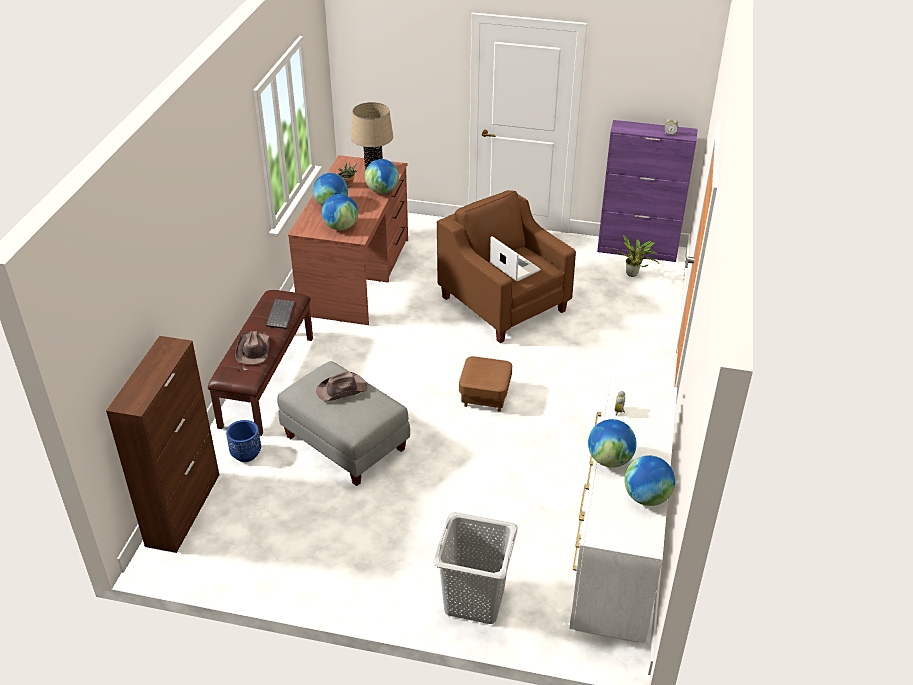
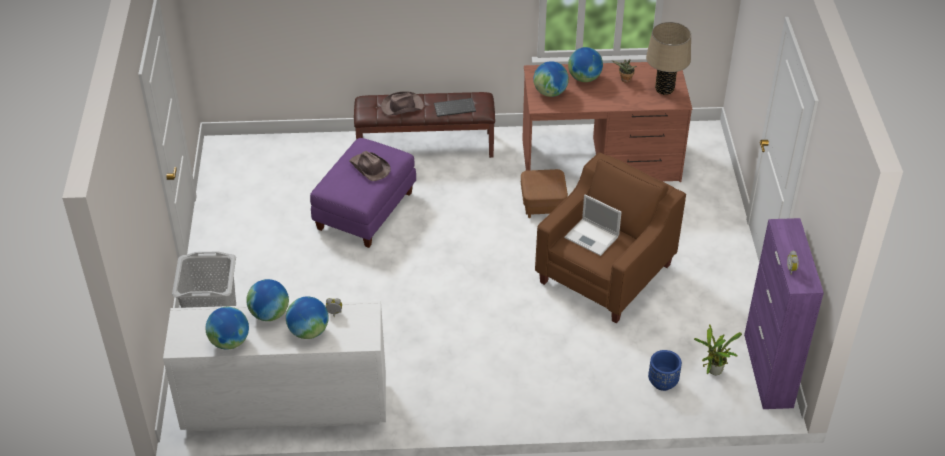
camera: 75 degrees right, 5 degrees up
brown cabinet [106,336,219,553] -> none
blue planter [226,420,261,462] -> blue planter moved to [648,350,682,391]
grey ottoman [277,361,410,486] -> purple ottoman [310,138,416,248]
globe [365,159,399,194] -> globe moved to [286,296,329,339]
brown ottoman [459,356,512,412] -> brown ottoman moved to [521,169,568,218]
laptop [490,236,541,282] -> laptop turned 90 degrees clockwise [564,194,622,256]

